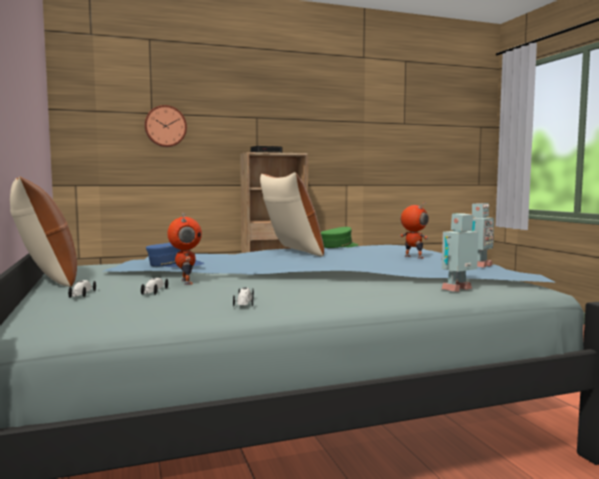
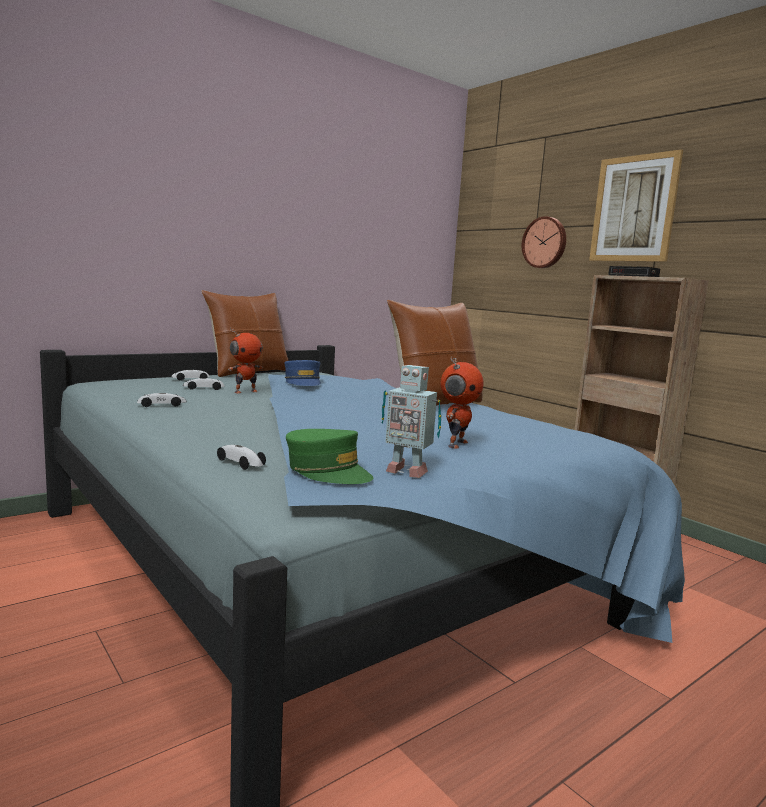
camera: 70 degrees right, 5 degrees up
green cap [321,227,358,248] -> green cap moved to [286,429,373,484]
toy robot [441,213,479,292] -> toy car [217,445,266,470]
none -> picture [589,149,683,262]

